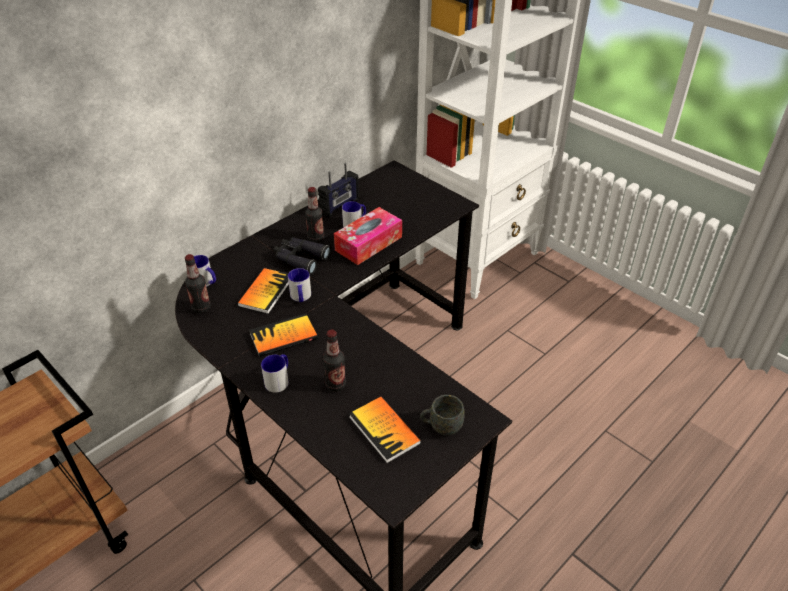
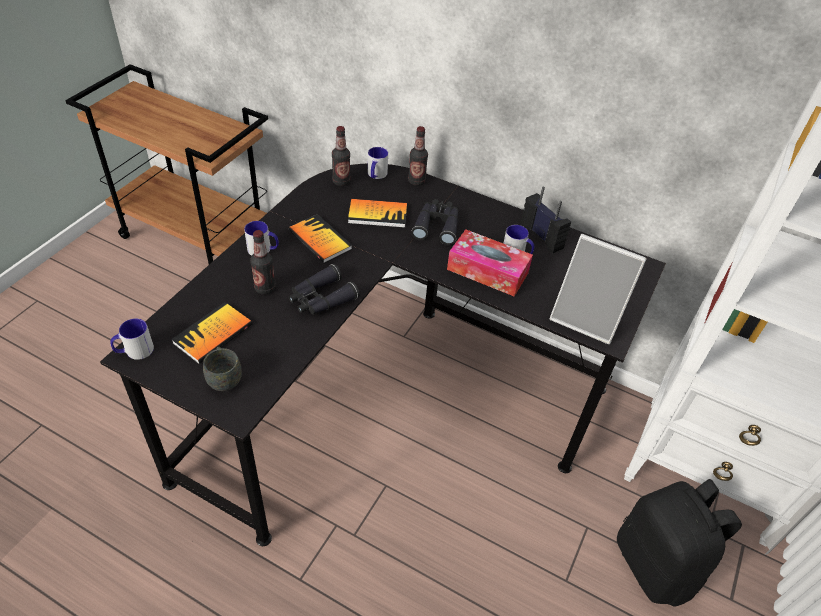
camera: 70 degrees right, 5 degrees up
mug [288,268,311,302] -> mug moved to [110,319,154,360]
bottle [305,187,325,243] -> bottle moved to [408,126,428,186]
radio [318,163,359,218] -> radio turned 150 degrees counterclockwise [520,187,571,253]
none -> black binoculars [289,264,359,315]
none -> picture frame [550,234,647,344]
none -> black backpack [617,479,742,607]

